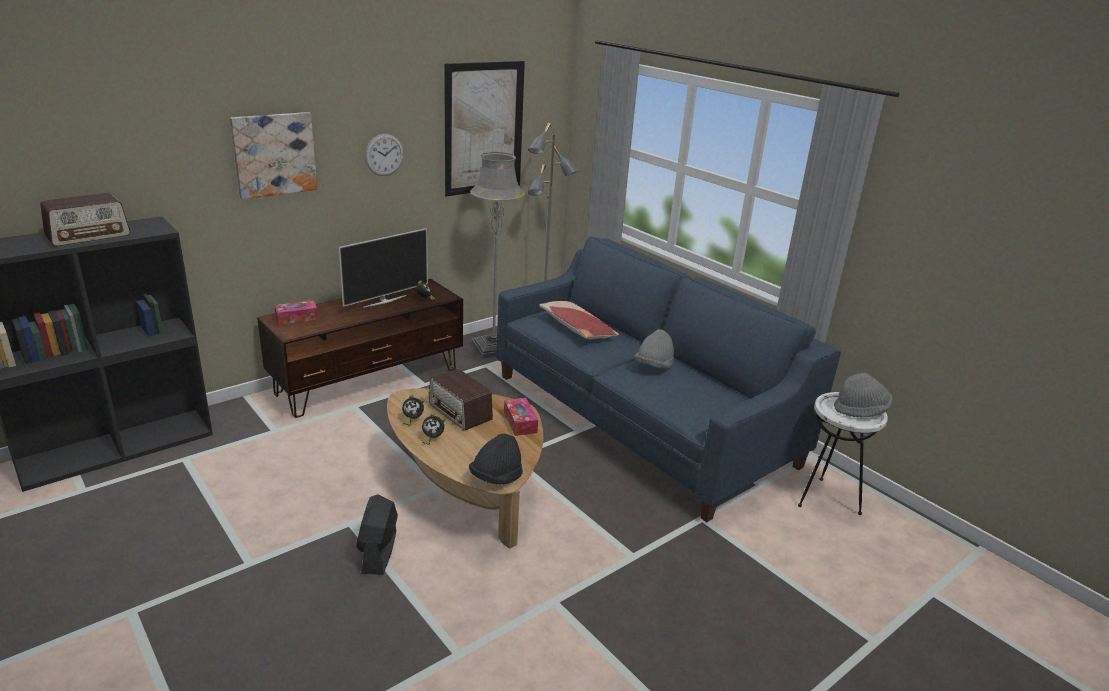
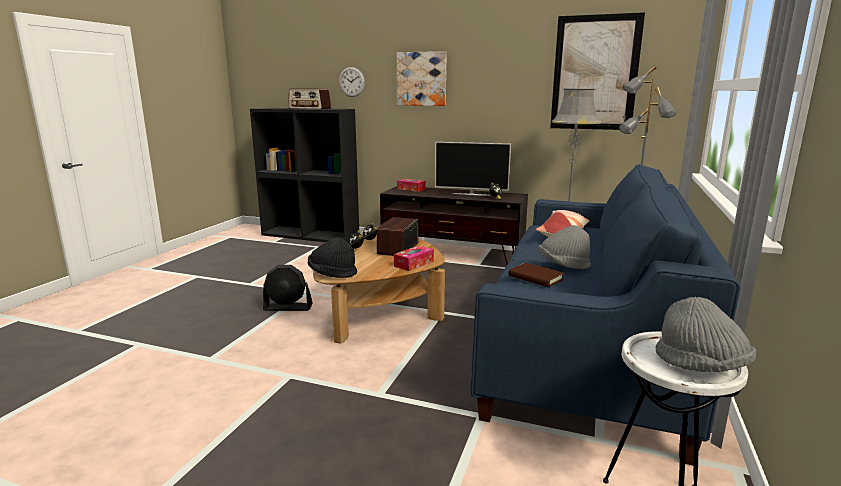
camera: 60 degrees right, 10 degrees down
black fan [356,494,398,575] -> black fan turned 150 degrees counterclockwise [263,265,313,311]
wall clock [365,134,404,176] -> wall clock moved to [339,67,365,97]
none -> brown book [508,263,564,287]

